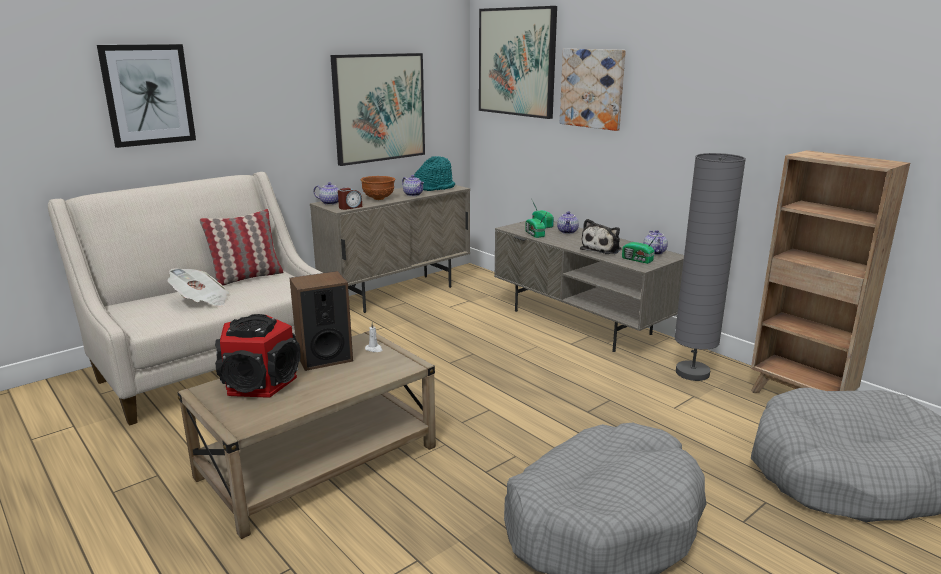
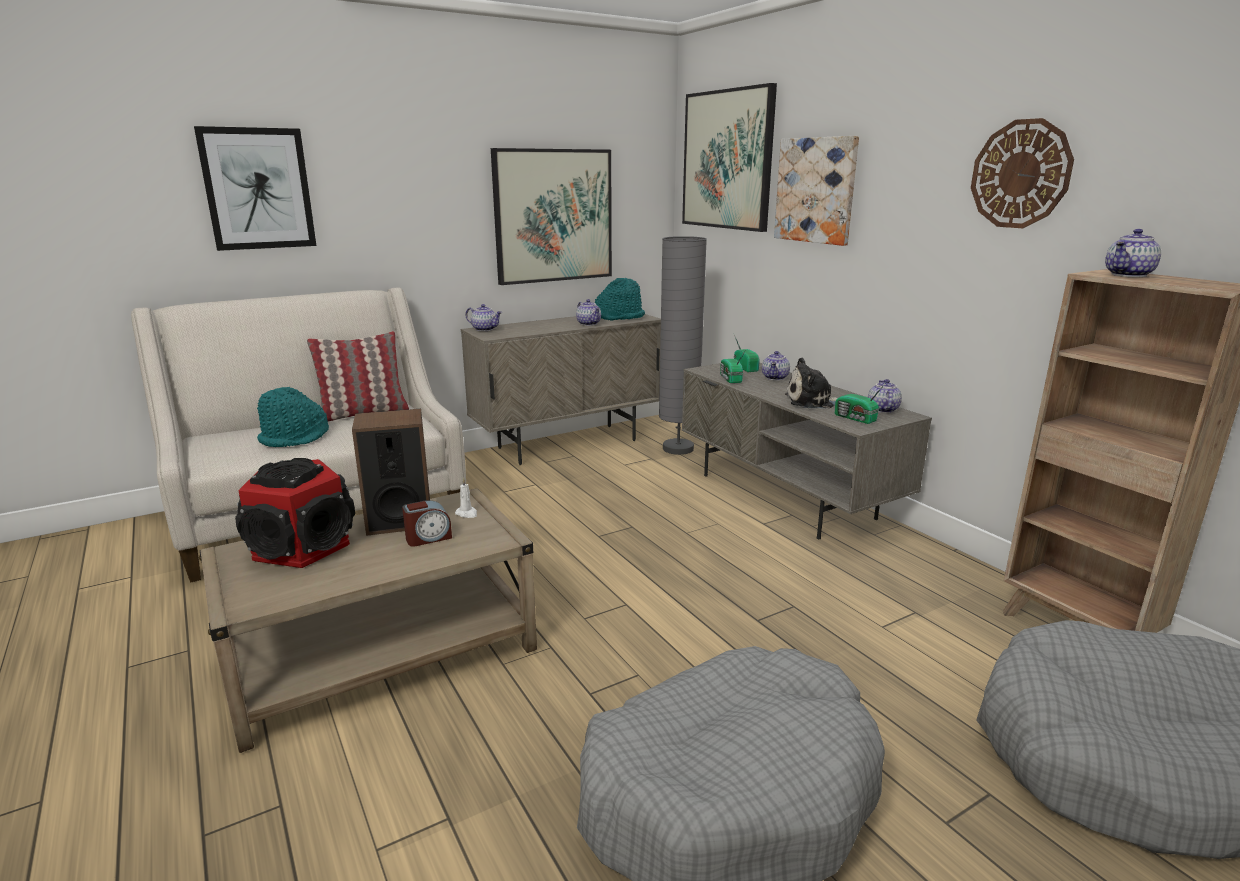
camera: 10 degrees right, 0 degrees up
newspaper [168,268,229,307] -> turquoise hat [257,387,329,447]
alarm clock [338,188,362,210] -> alarm clock moved to [402,500,452,547]
brown bowl [361,176,395,200] -> none
plush toy [580,219,622,254] -> plush toy turned 45 degrees clockwise [785,357,837,408]
grey floor lamp [674,153,746,381] -> grey floor lamp moved to [659,236,707,455]
none -> wall clock [971,118,1074,228]
none -> teapot [1105,229,1161,277]

